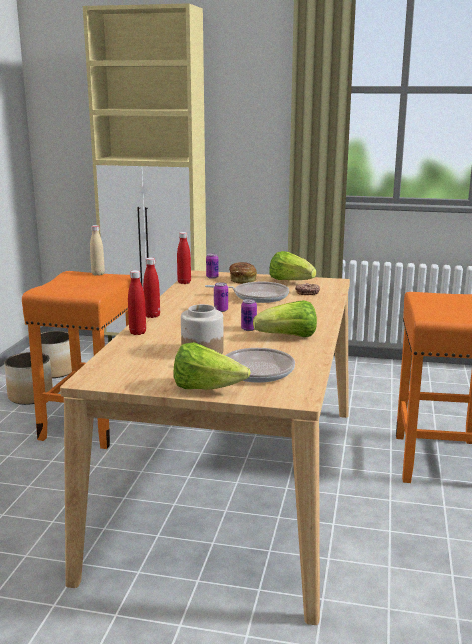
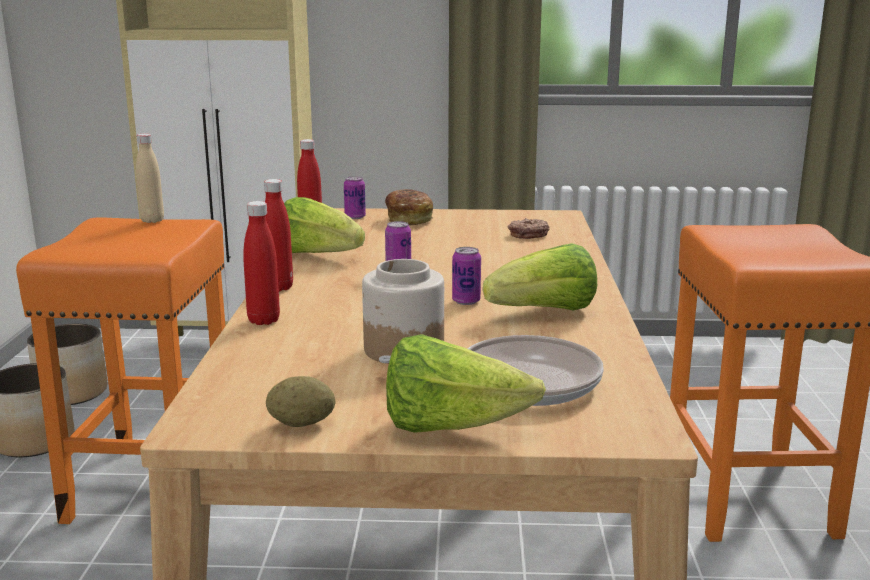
camera: 10 degrees left, 0 degrees up
frying pan [205,282,289,303] -> none
lettuce [269,251,317,280] -> lettuce moved to [284,197,365,253]
none -> potato [266,376,335,427]

